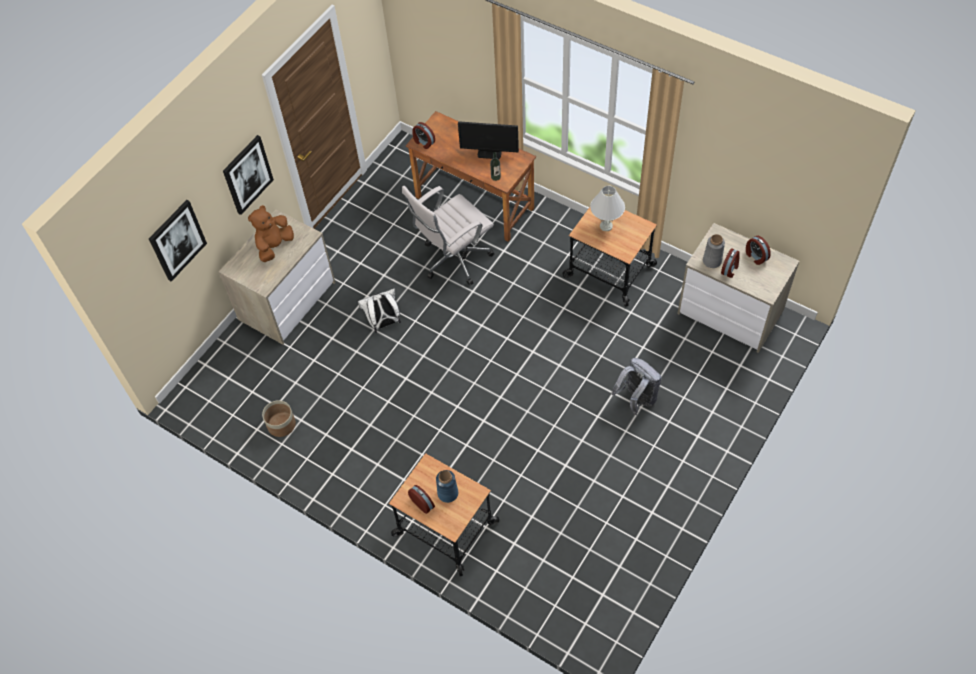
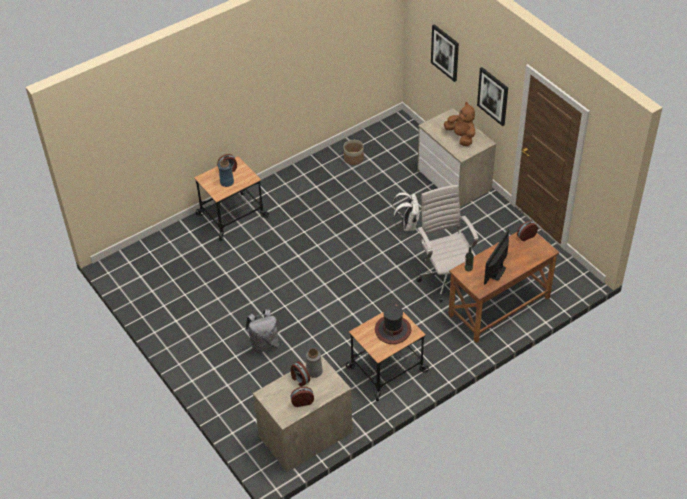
camera: 110 degrees right, 10 degrees down
white table lamp [590,186,625,231] -> hat [375,305,411,344]

